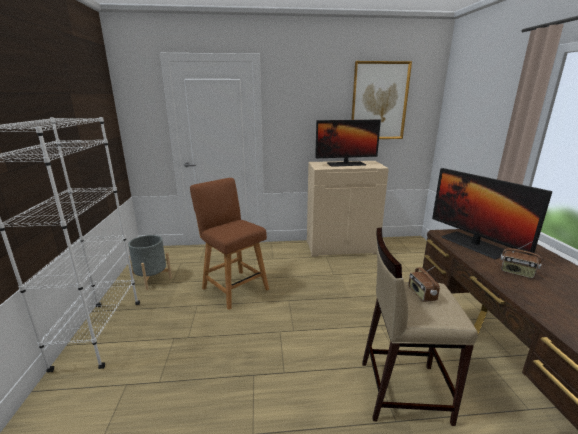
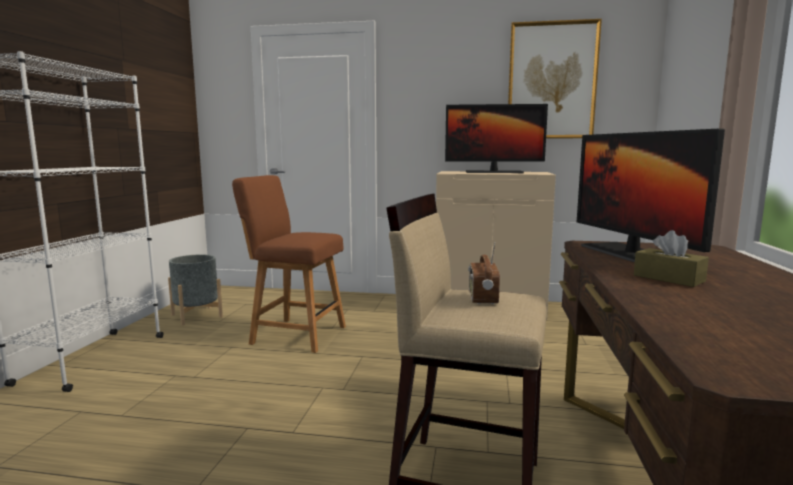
camera: 15 degrees right, 10 degrees down
brown chair [190,178,269,310] -> brown chair turned 45 degrees counterclockwise [232,175,346,353]
radio [500,242,542,278] -> brown tissue box [634,230,709,287]

